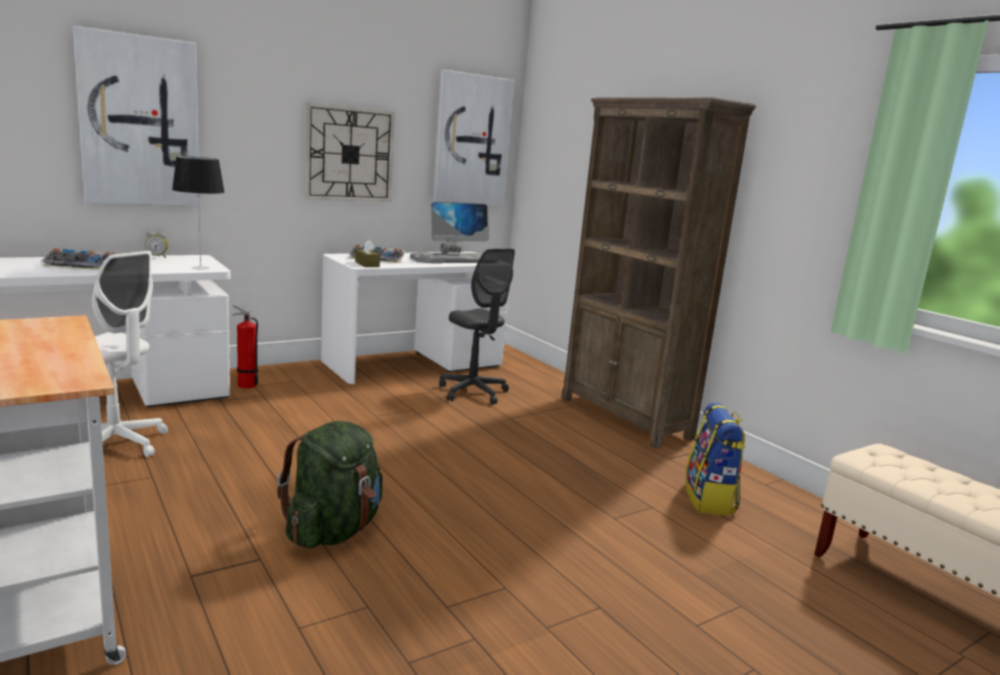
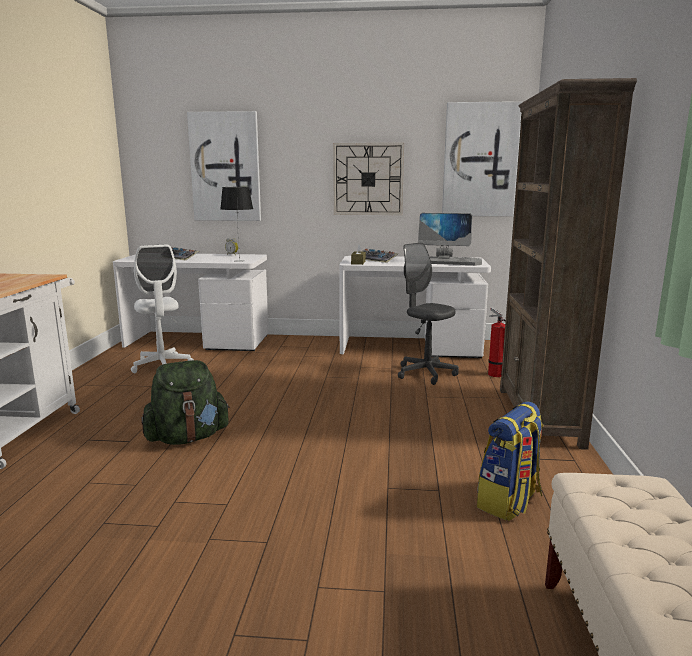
camera: 40 degrees right, 0 degrees up
fire extinguisher [232,304,258,388] -> fire extinguisher moved to [488,308,506,377]
grey office chair [439,248,515,405] -> grey office chair turned 135 degrees clockwise [398,242,459,385]

